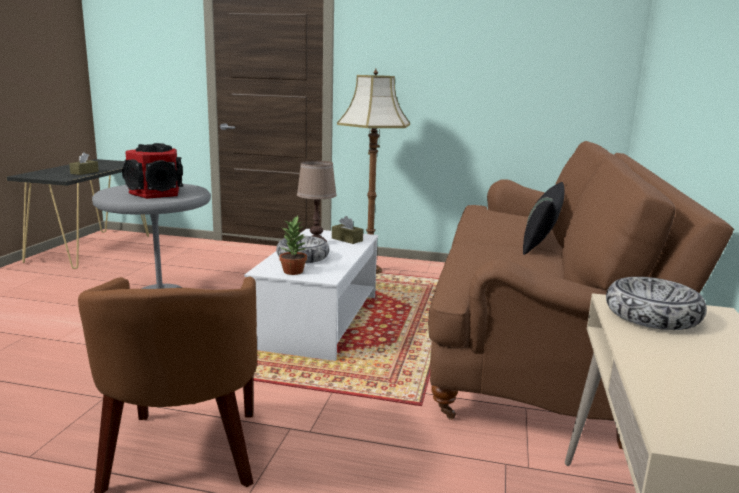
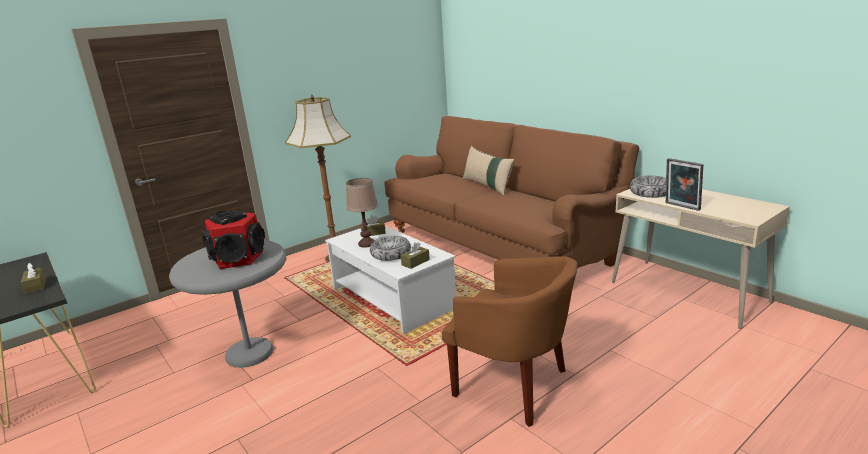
camera: 50 degrees left, 5 degrees up
potted plant [279,216,307,275] -> brown tissue box [401,242,430,269]
black pillow [523,182,565,255] -> beige pillow [463,146,515,195]
none -> picture frame [666,158,703,211]

